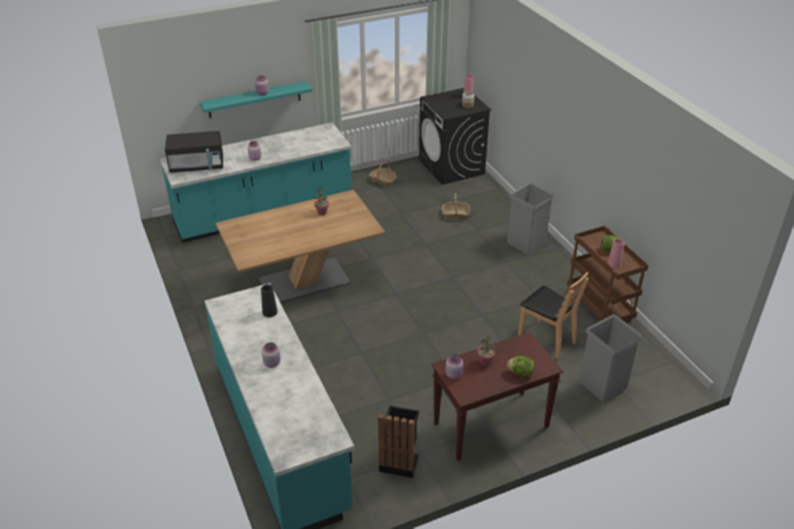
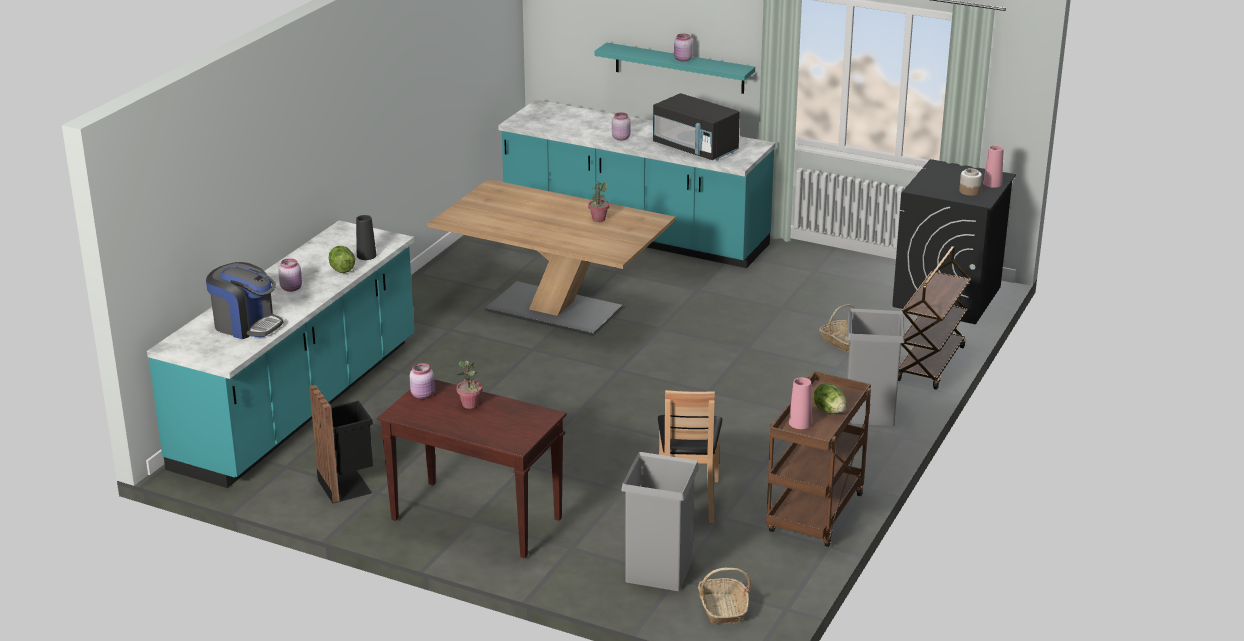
camera: 50 degrees right, 10 degrees down
black microwave [165,131,223,173] -> black microwave moved to [653,93,740,161]
basket [369,160,397,187] -> basket moved to [698,568,751,624]
lettuce [507,356,534,377] -> lettuce moved to [329,246,355,273]
none -> coffee machine [206,262,283,339]
none -> brown cart [898,246,971,390]

